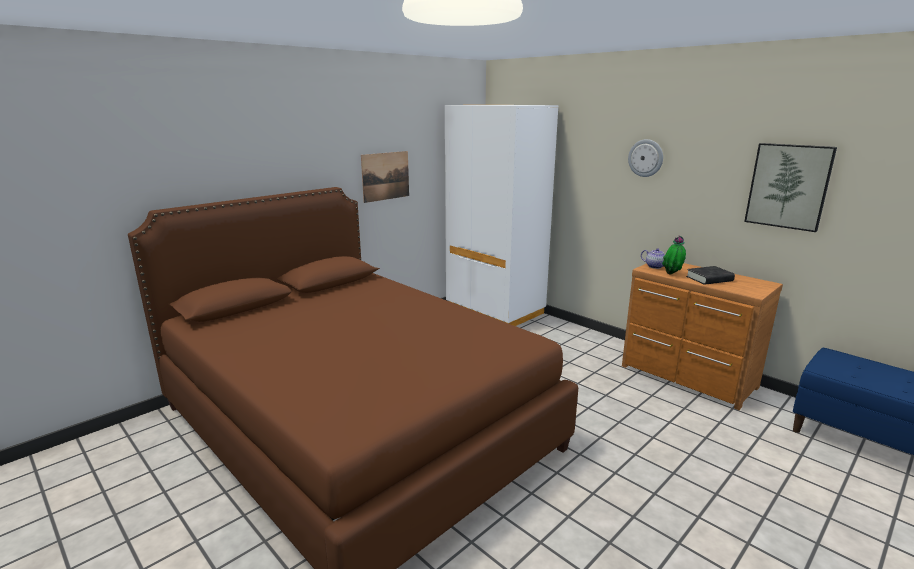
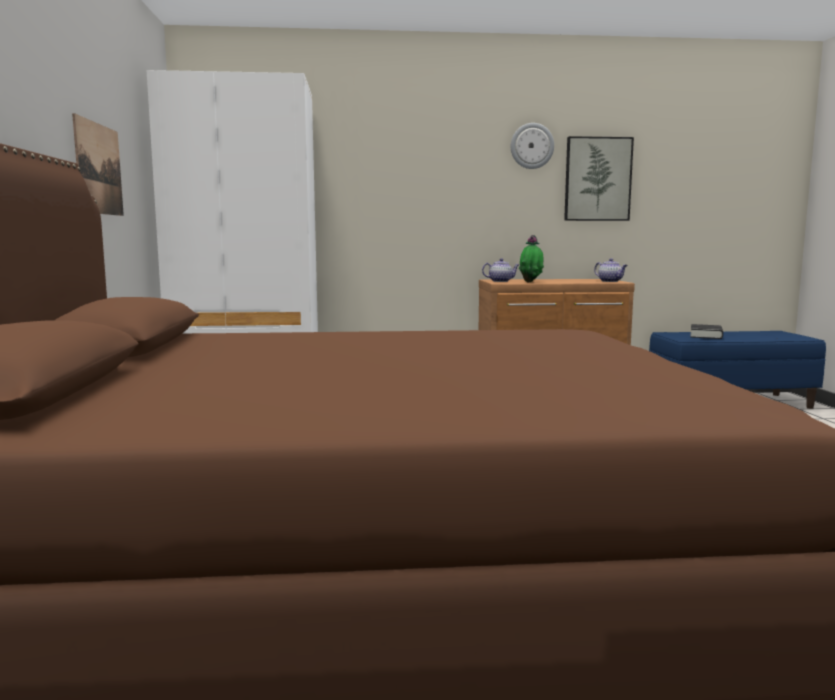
camera: 50 degrees left, 10 degrees down
wall clock [628,139,663,177] -> wall clock moved to [511,123,554,169]
black book [686,266,735,285] -> black book moved to [690,324,723,339]
none -> teapot [594,258,628,282]

